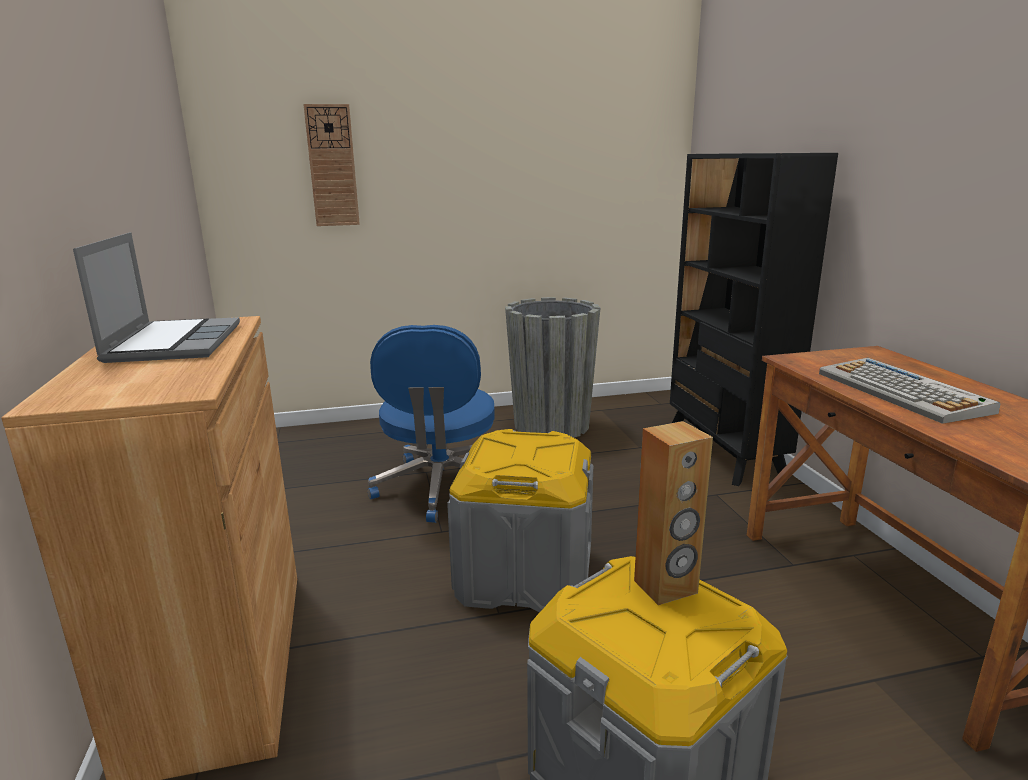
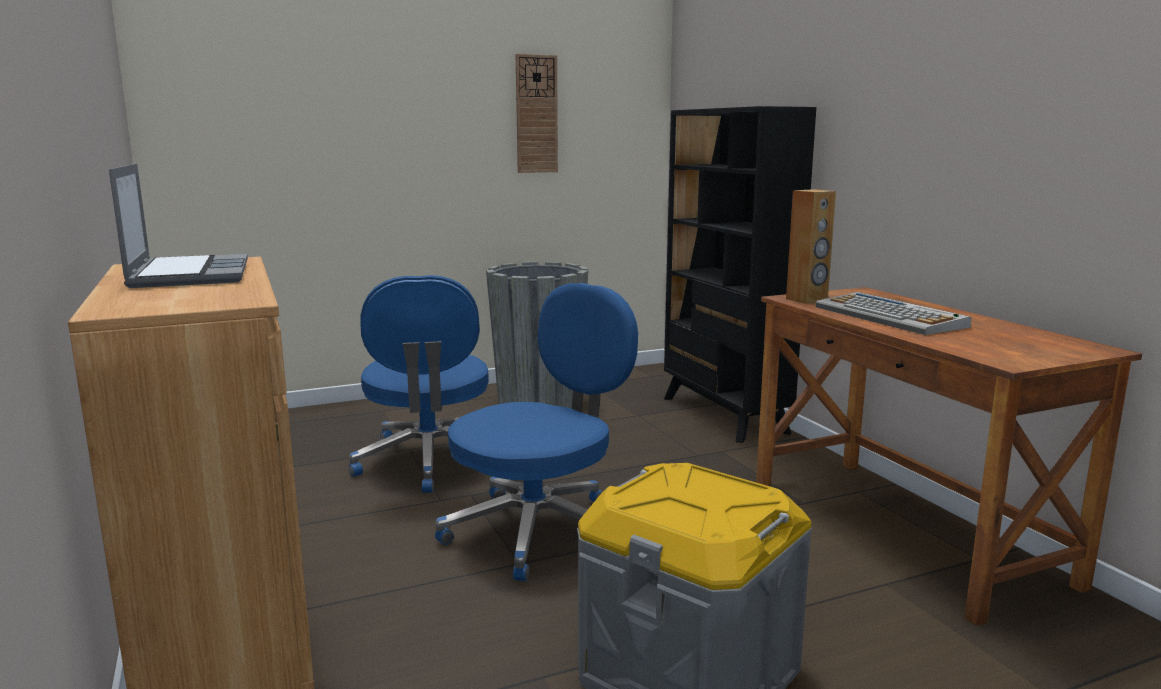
camera: 10 degrees left, 5 degrees down
wall clock [303,104,360,226] -> wall clock moved to [516,54,558,173]
grey storage box [447,429,593,613] -> blue office chair [435,283,638,581]
brown speaker [634,421,713,605] -> brown speaker moved to [786,189,836,304]

